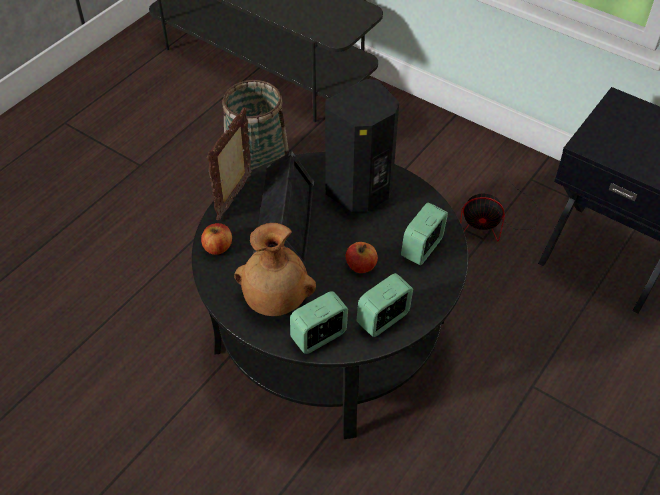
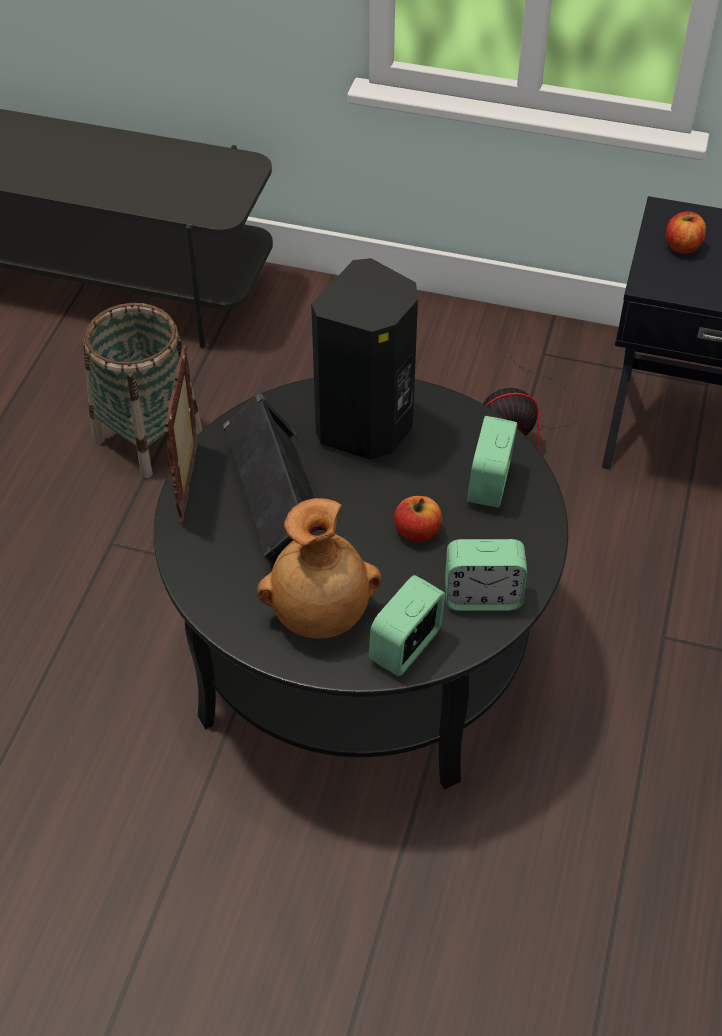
camera: 20 degrees left, 0 degrees up
apple [201,223,232,255] -> apple moved to [666,211,706,254]
alarm clock [357,273,413,337] -> alarm clock turned 120 degrees counterclockwise [445,539,527,611]

